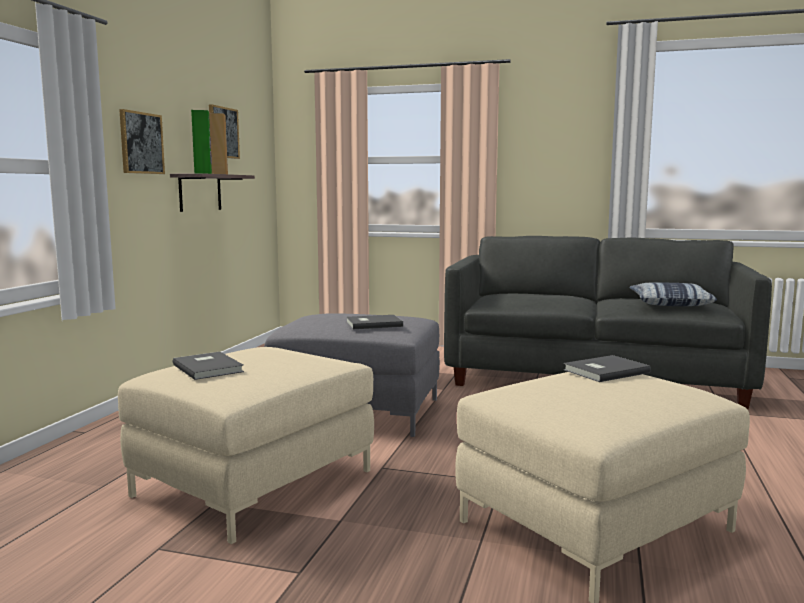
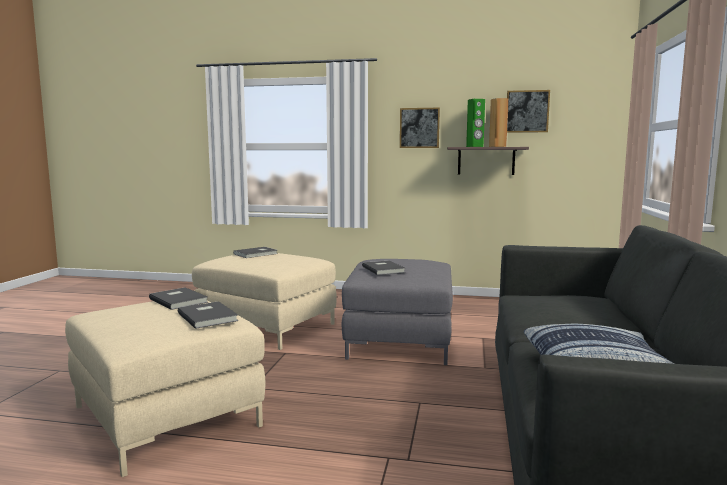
camera: 85 degrees right, 0 degrees up
none -> grey book [149,287,208,310]

